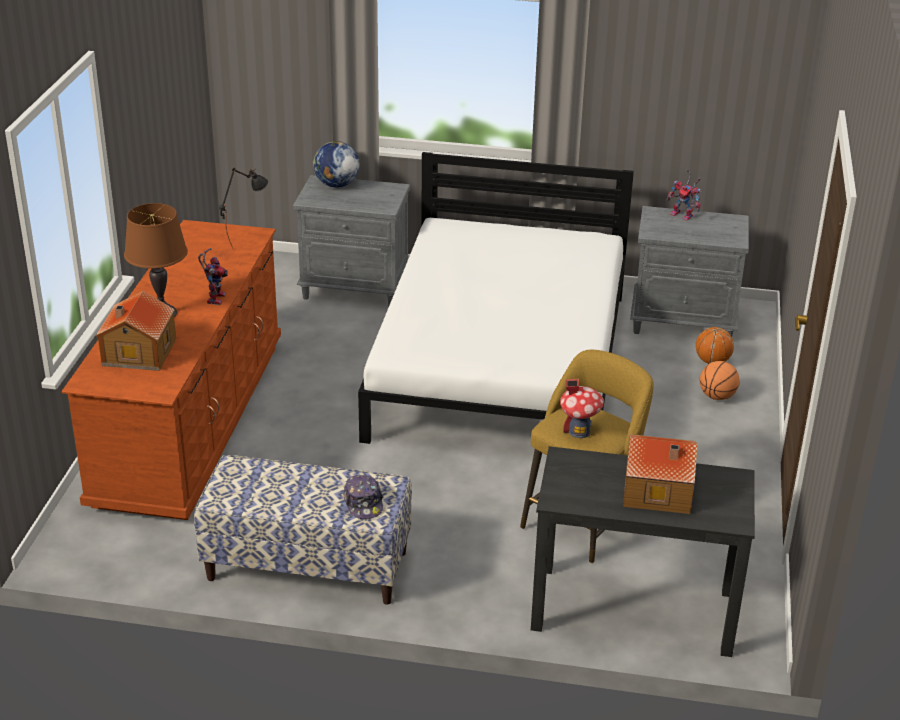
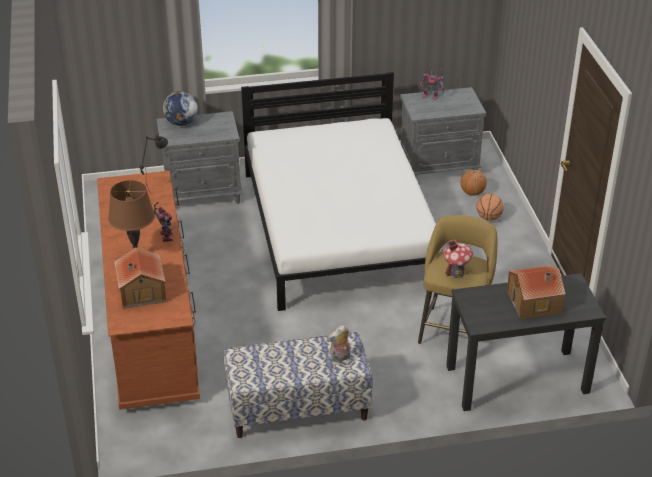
camera: 20 degrees left, 5 degrees up
cap [343,475,383,519] -> plush toy [328,325,351,362]

